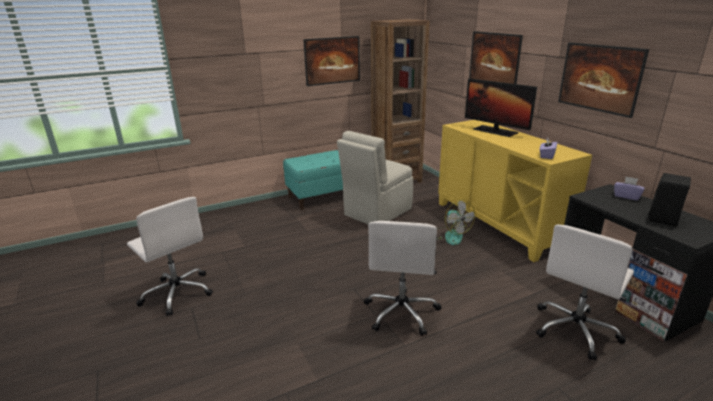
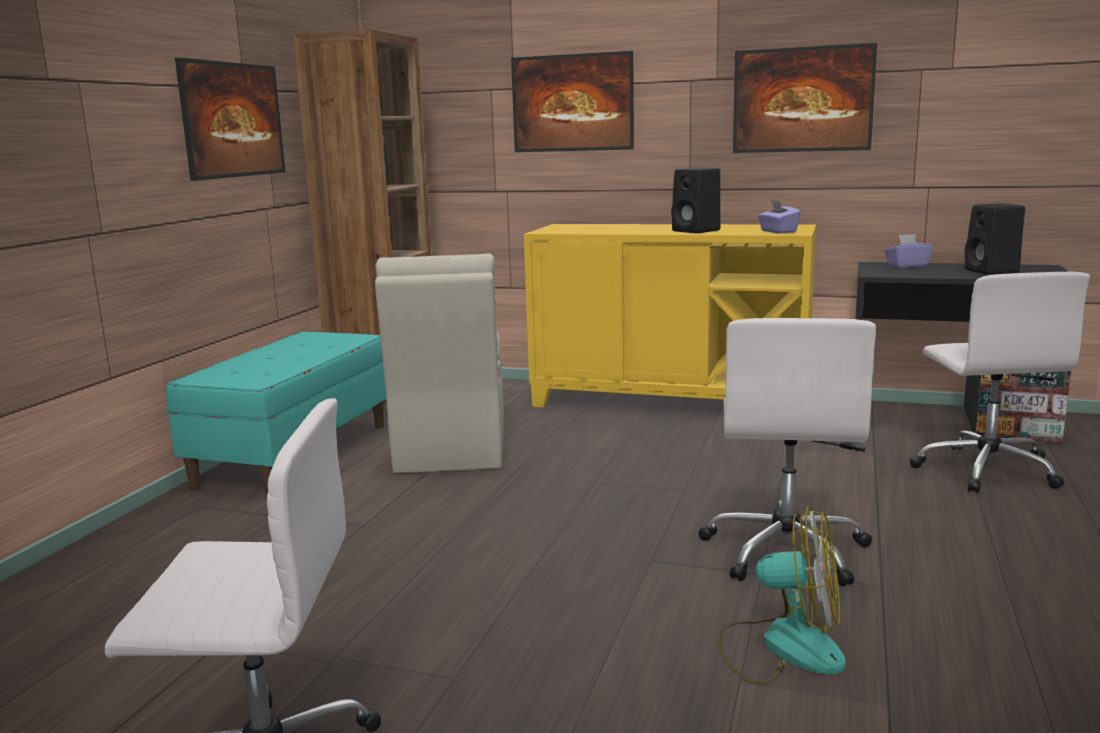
camera: 45 degrees left, 10 degrees down
white office chair [364,221,441,336] -> white office chair turned 45 degrees clockwise [698,318,876,587]
fan [436,199,475,245] -> fan moved to [718,506,846,684]
monitor [465,79,537,137] -> none
none -> black speaker [671,168,720,233]

